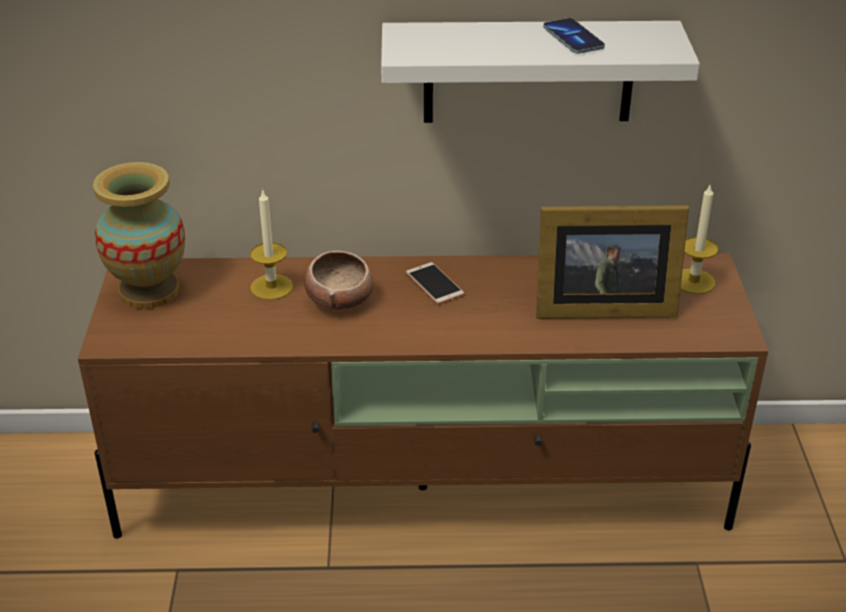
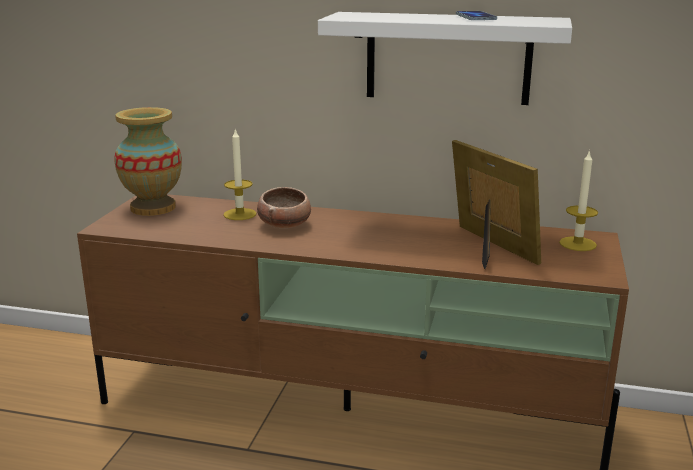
camera: 15 degrees right, 15 degrees down
phone [406,262,465,304] -> none
picture frame [536,205,689,319] -> picture frame turned 135 degrees counterclockwise [452,140,541,269]

